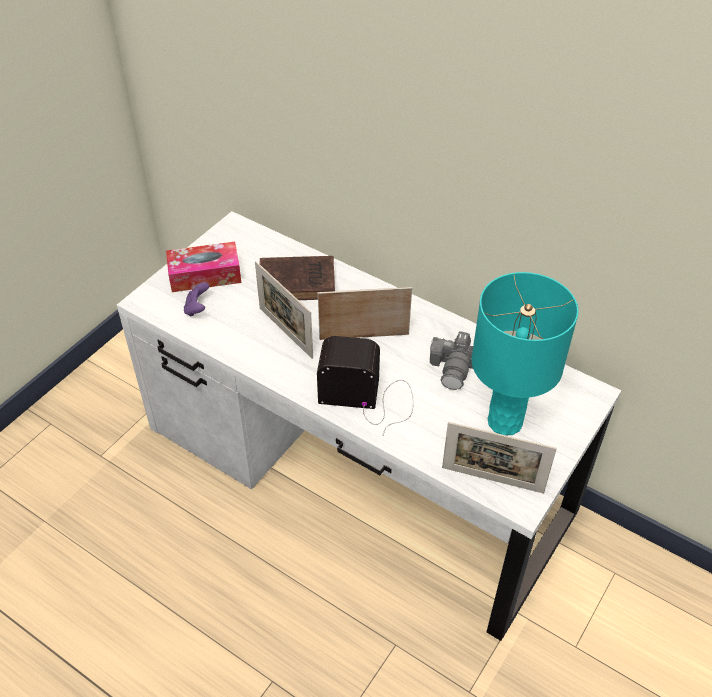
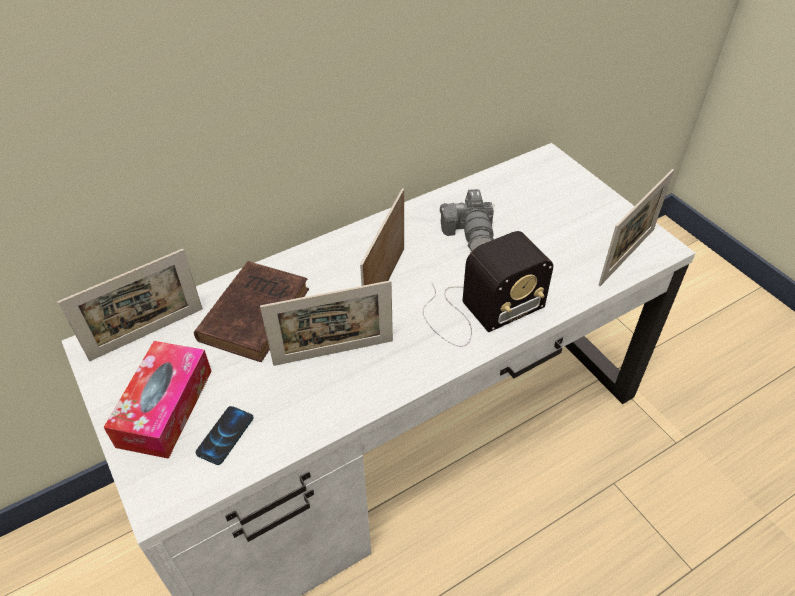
camera: 65 degrees left, 0 degrees up
purple game controller [184,282,209,317] -> phone [196,406,254,465]
radio [317,336,413,436] -> radio turned 150 degrees counterclockwise [423,231,553,347]
camera [430,331,473,390] -> camera turned 45 degrees clockwise [440,189,495,251]
turquoise table lamp [472,272,578,435] -> none
none -> picture frame [58,249,203,361]

